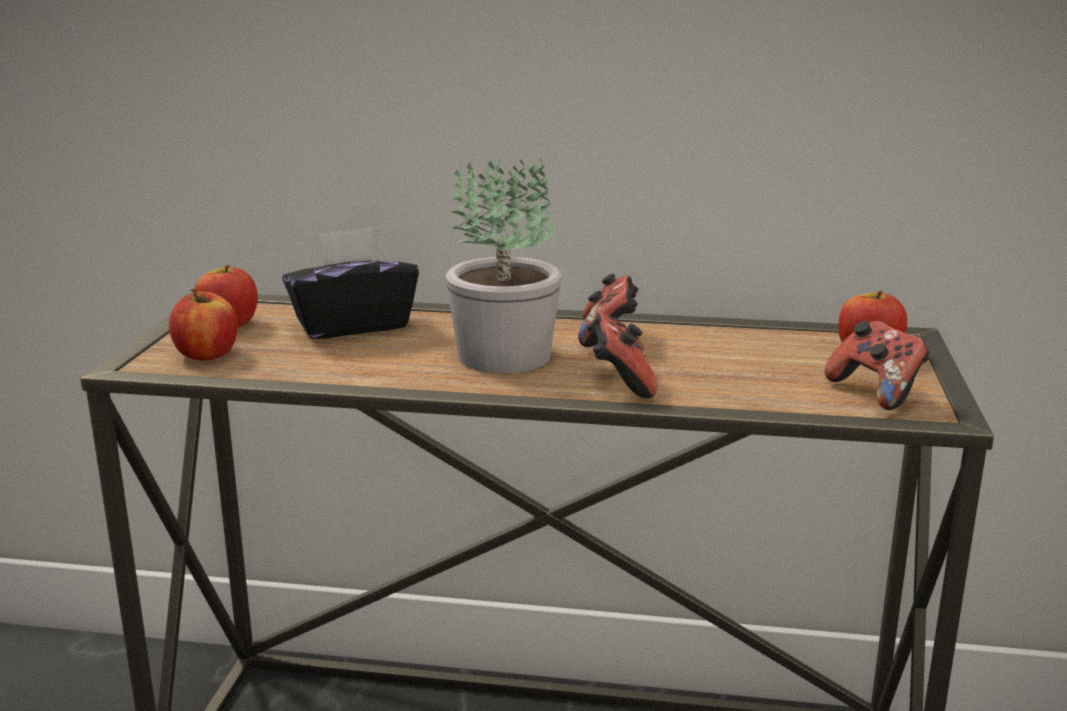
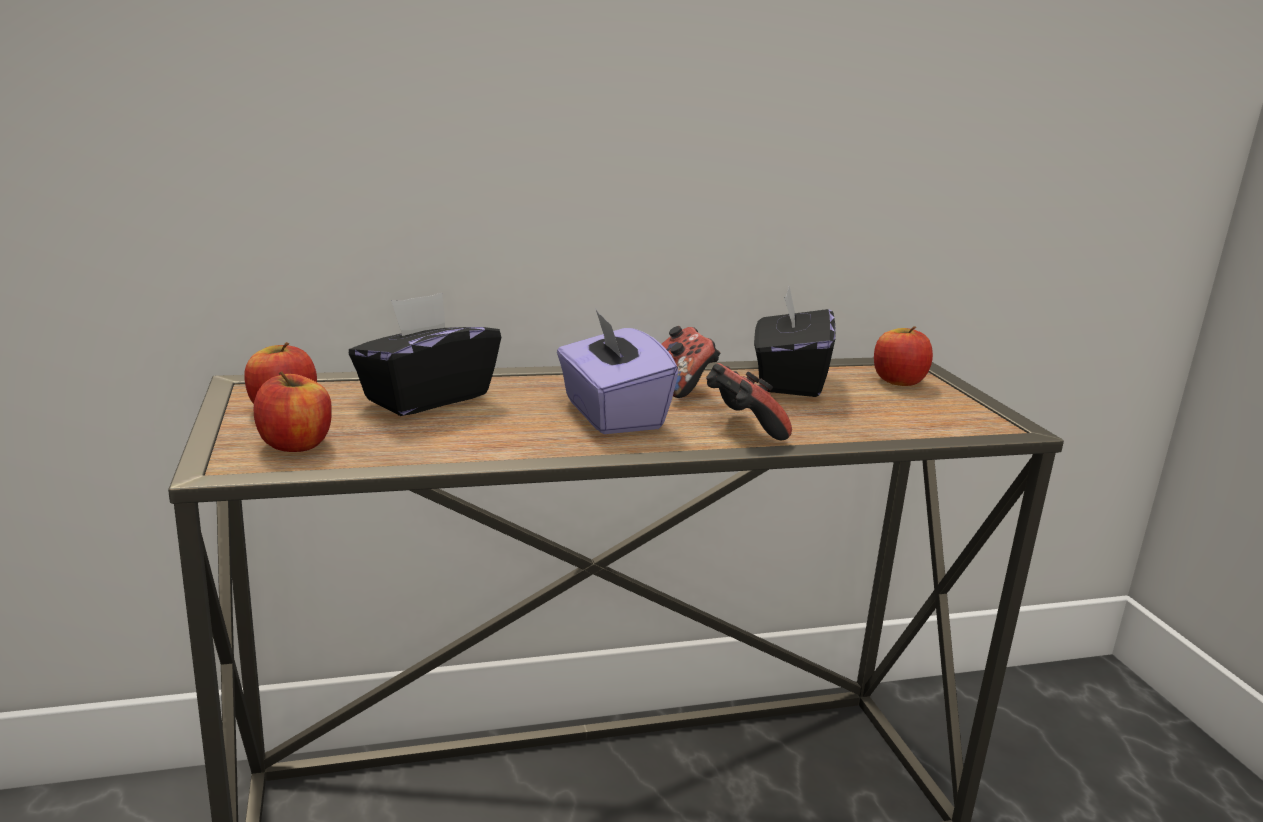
camera: 25 degrees left, 0 degrees up
potted plant [446,159,562,373] -> purple tissue box [557,310,679,434]
game controller [825,321,930,410] -> none
none -> black tissue box [754,286,836,397]

